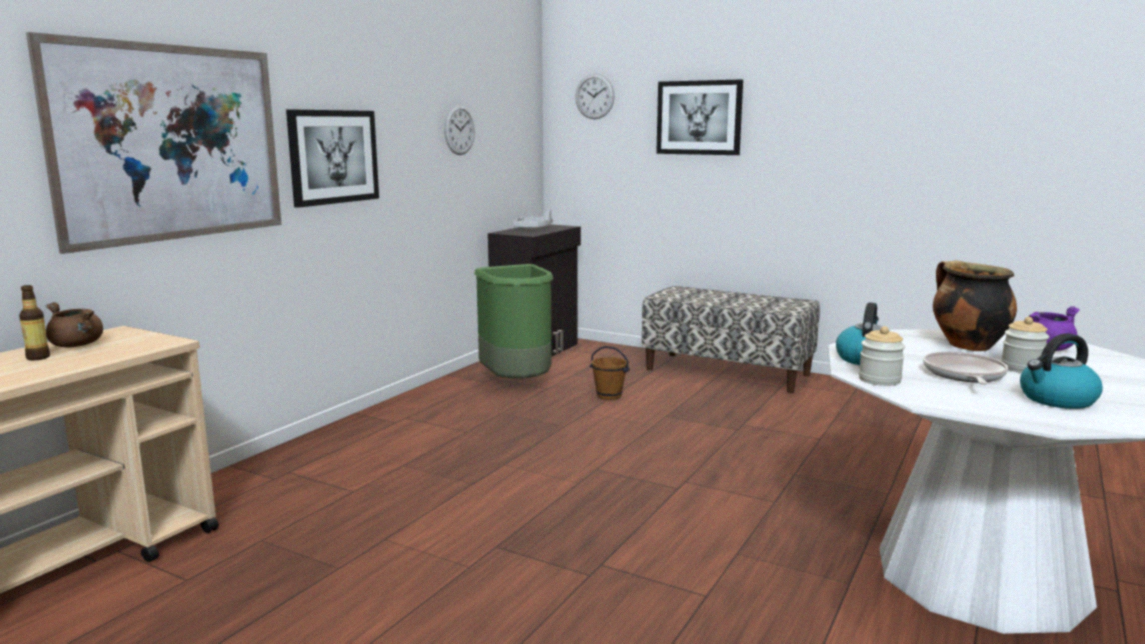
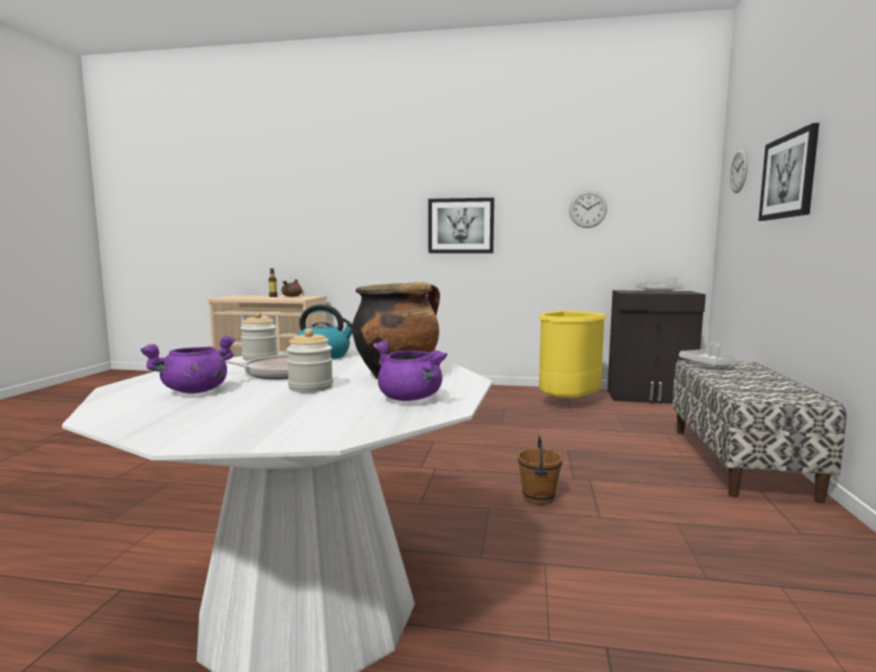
camera: 70 degrees right, 5 degrees down
picture [26,32,282,254] -> none
green trash can [474,264,554,379] -> yellow trash can [539,310,606,398]
brown bucket [590,346,630,400] -> brown bucket moved to [517,436,563,505]
kettle [1020,333,1103,409] -> purple cooking pot [141,336,235,393]
none -> grey tray [679,343,737,366]

